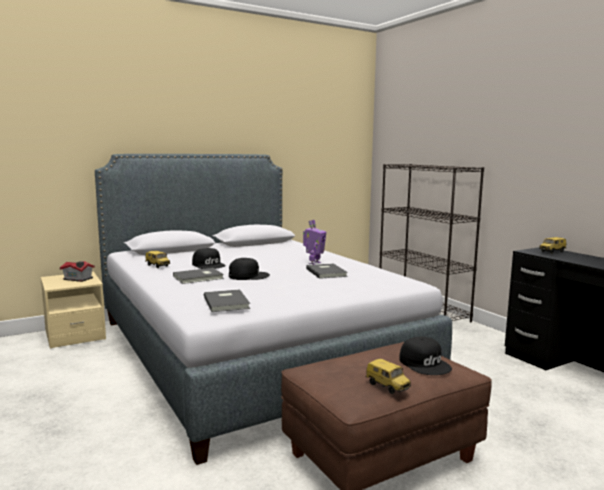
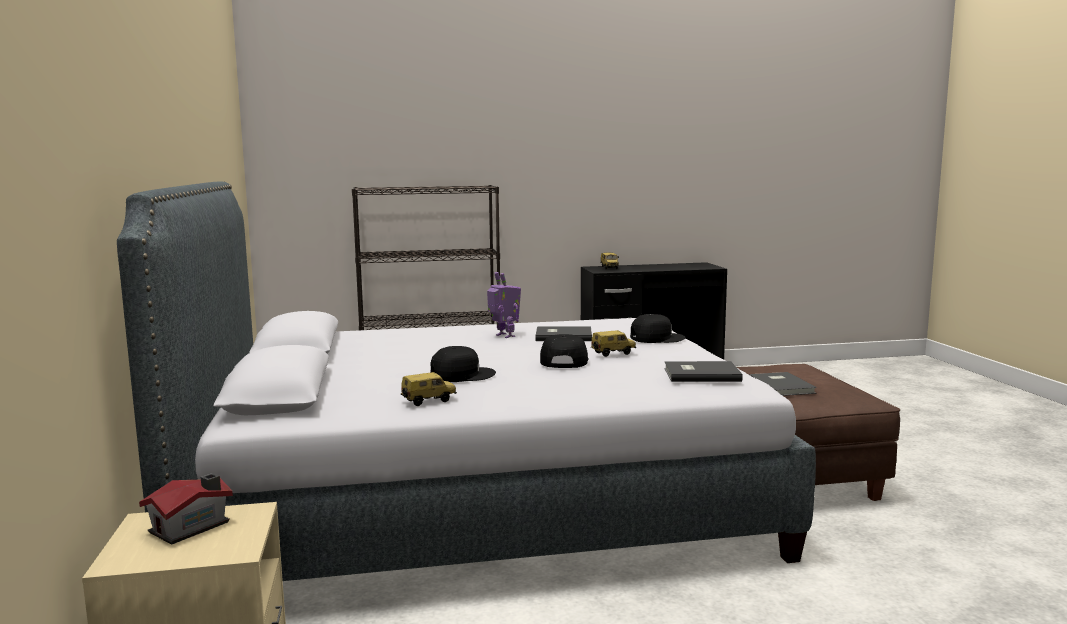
camera: 70 degrees left, 0 degrees up
grey book [173,268,224,284] -> grey book moved to [749,372,817,396]
toy car [366,359,411,394] -> toy car moved to [591,330,636,357]
black cap [399,336,452,375] -> black cap moved to [630,314,686,343]

